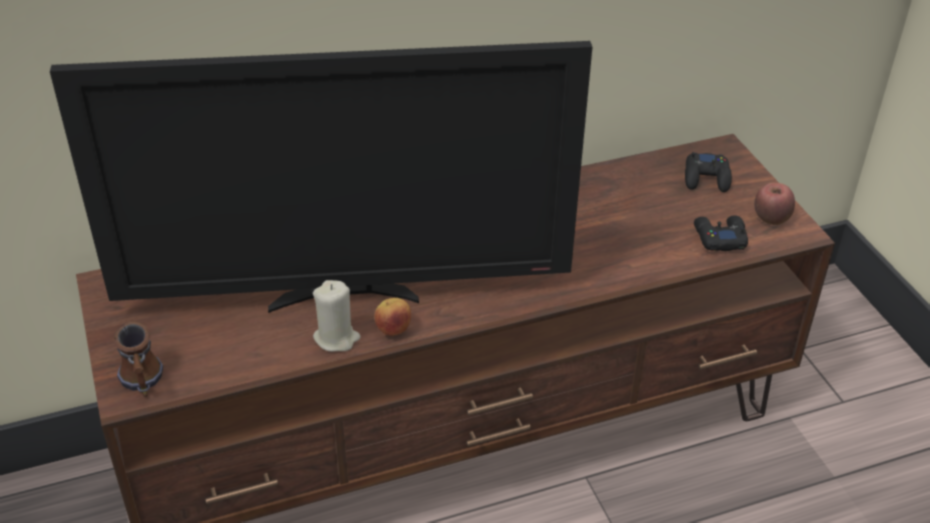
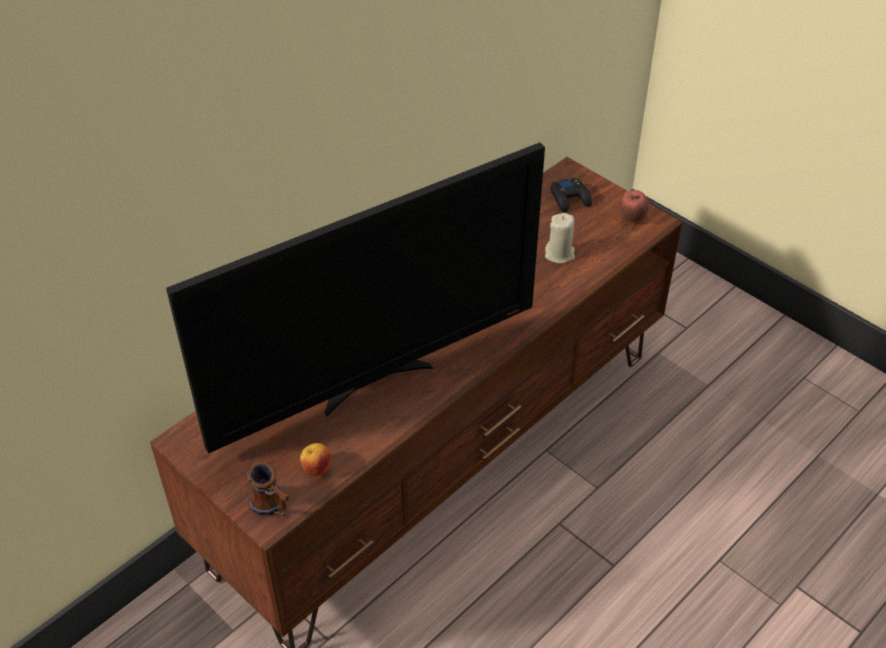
camera: 25 degrees left, 5 degrees up
beige candle [313,280,360,352] -> beige candle moved to [545,213,575,264]
apple [375,298,411,336] -> apple moved to [300,443,331,476]
black game controller [694,215,748,251] -> none

